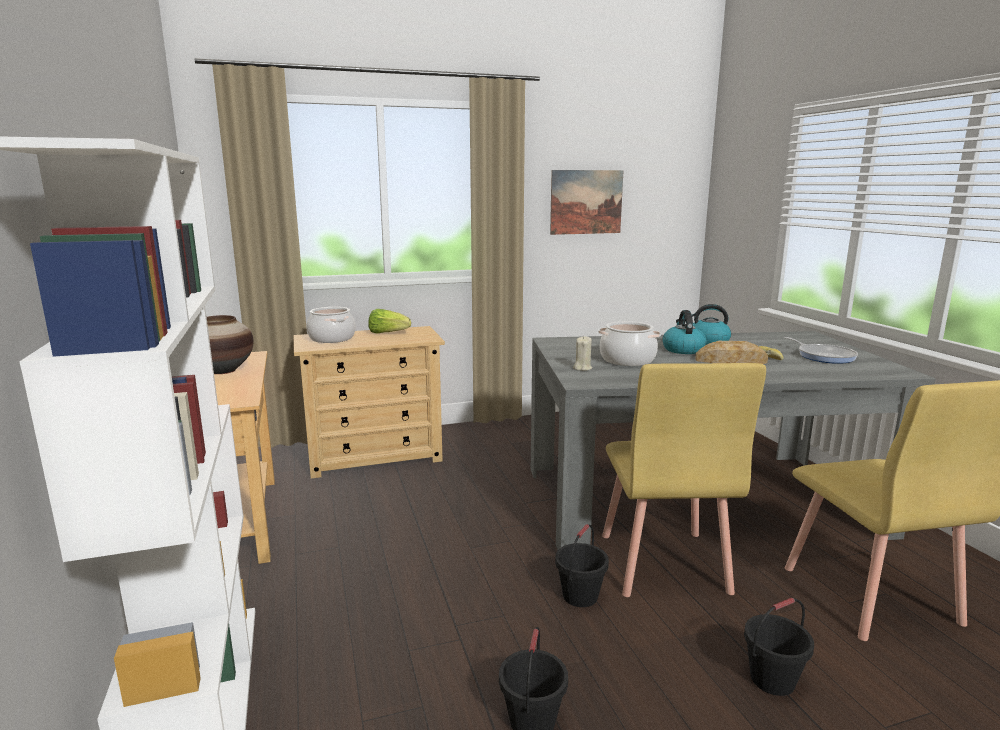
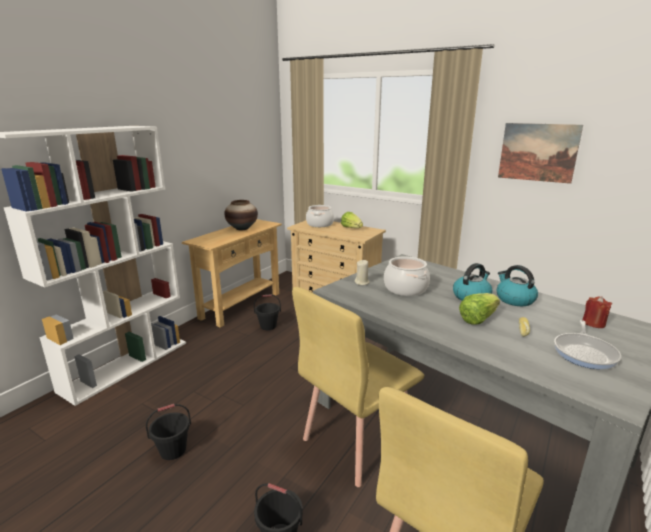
camera: 50 degrees right, 5 degrees up
black bucket [555,524,609,607] -> black bucket moved to [254,294,281,330]
bread [695,341,768,364] -> lettuce [459,293,500,325]
none -> red candle [583,296,612,328]

